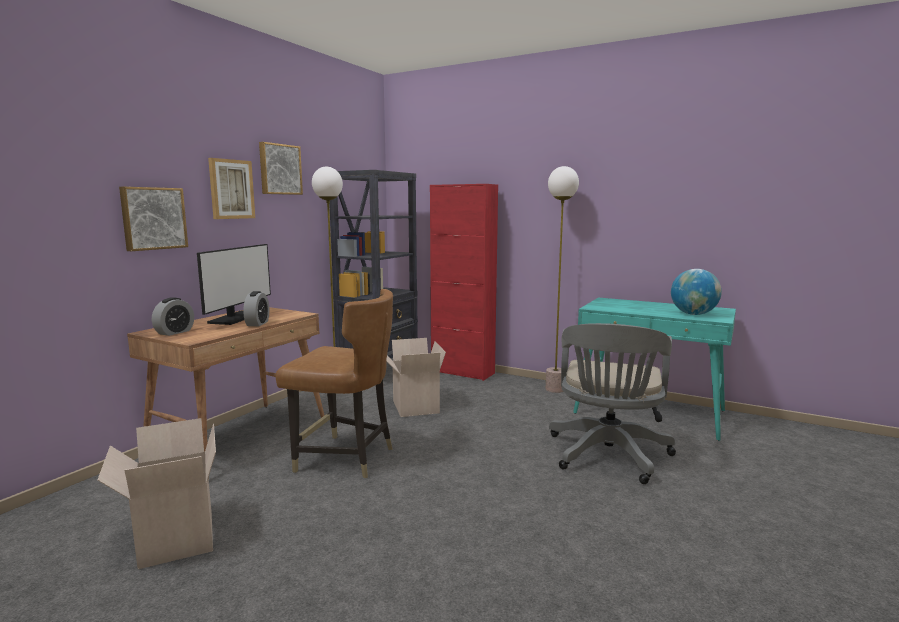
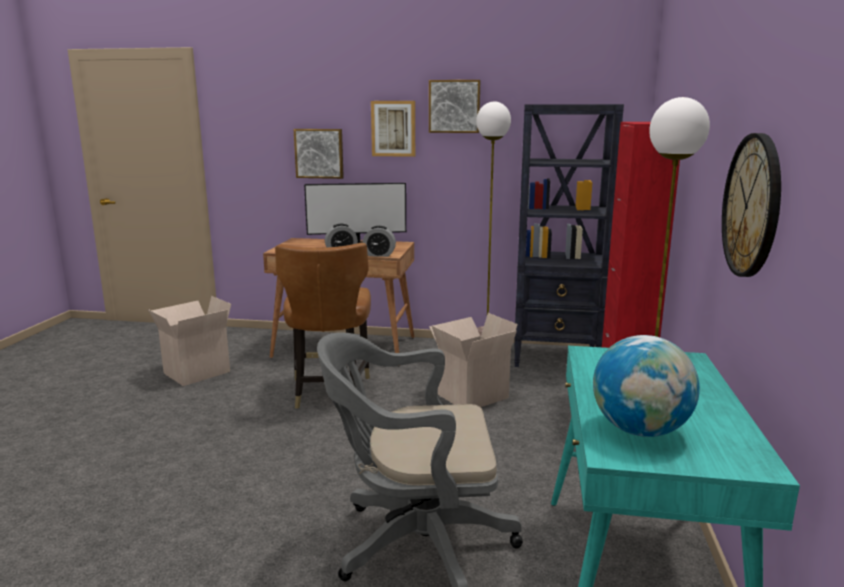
camera: 70 degrees right, 5 degrees up
alarm clock [152,297,194,336] -> alarm clock moved to [363,226,396,257]
none -> wall clock [722,133,781,277]

